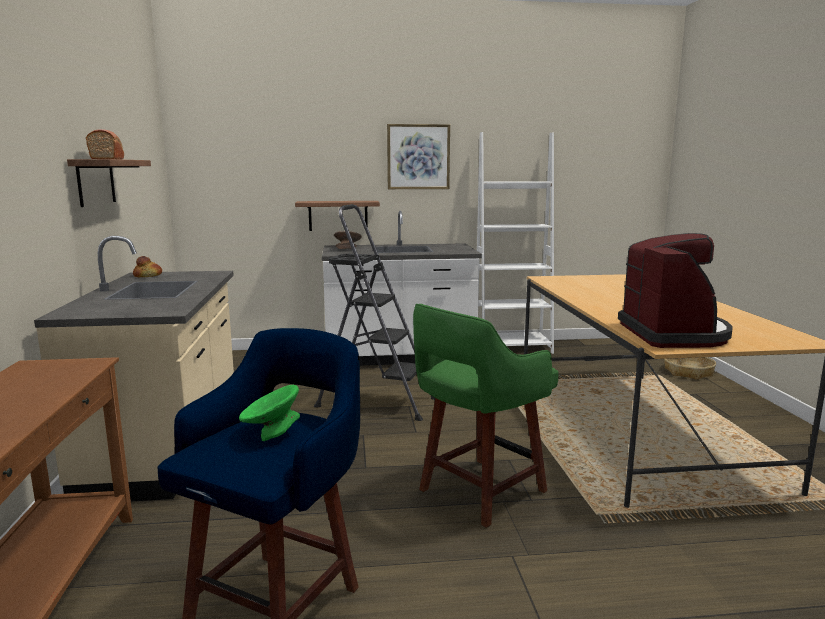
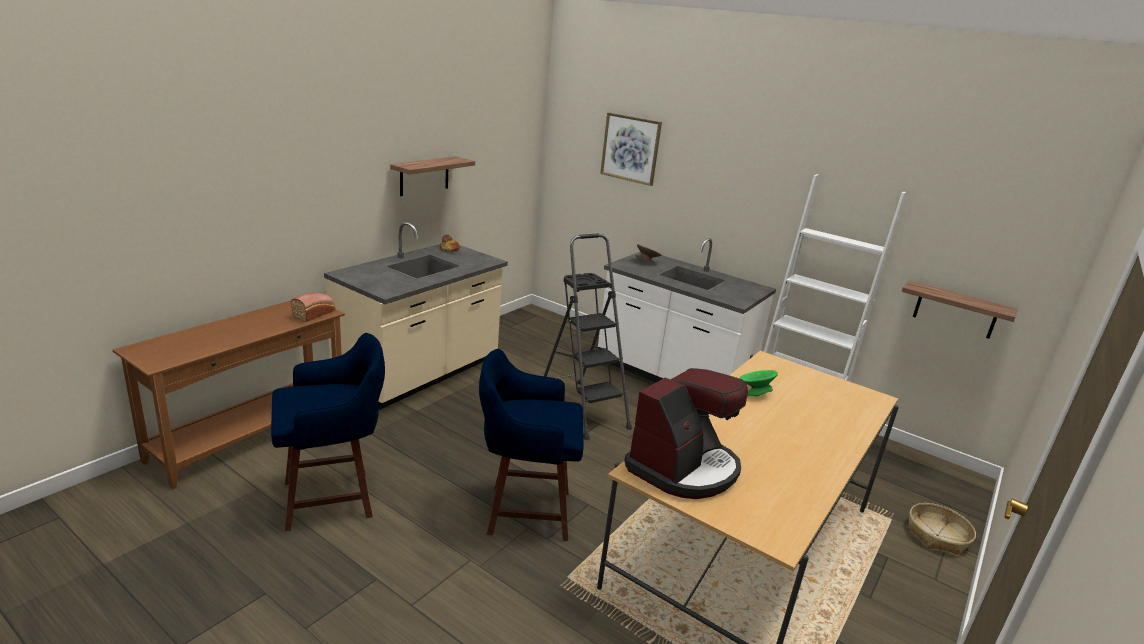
camera: 40 degrees right, 10 degrees up
bread [86,129,124,159] -> bread moved to [291,293,336,322]
green bowl [239,385,300,441] -> green bowl moved to [739,370,778,396]
shelf [295,201,380,231] -> shelf moved to [902,280,1018,338]
picture [387,124,450,189] -> picture moved to [600,113,662,186]
green stool [413,304,558,528] -> blue stool [479,349,584,541]

